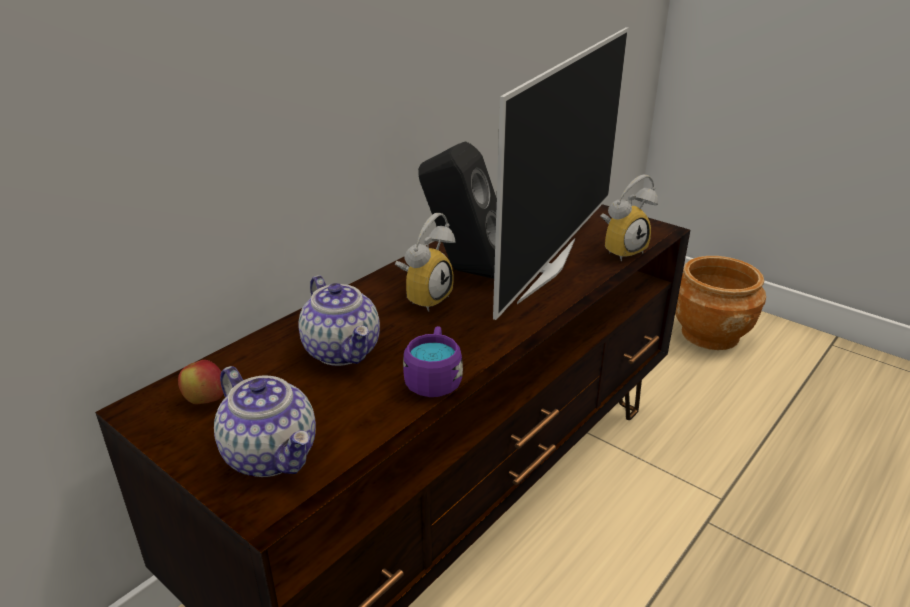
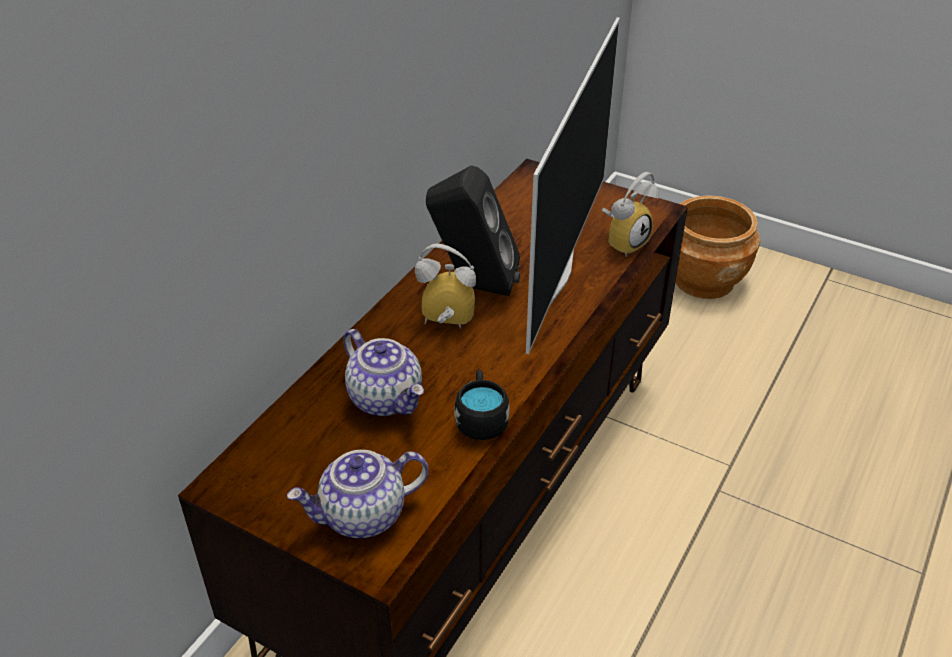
camera: 10 degrees left, 10 degrees up
apple [178,360,223,404] -> none
teapot [214,366,316,477] -> teapot turned 120 degrees clockwise [287,450,429,539]
alarm clock [395,213,456,312] -> alarm clock turned 105 degrees counterclockwise [415,243,476,329]
purple mug [403,326,463,397] -> black mug [454,370,510,440]

